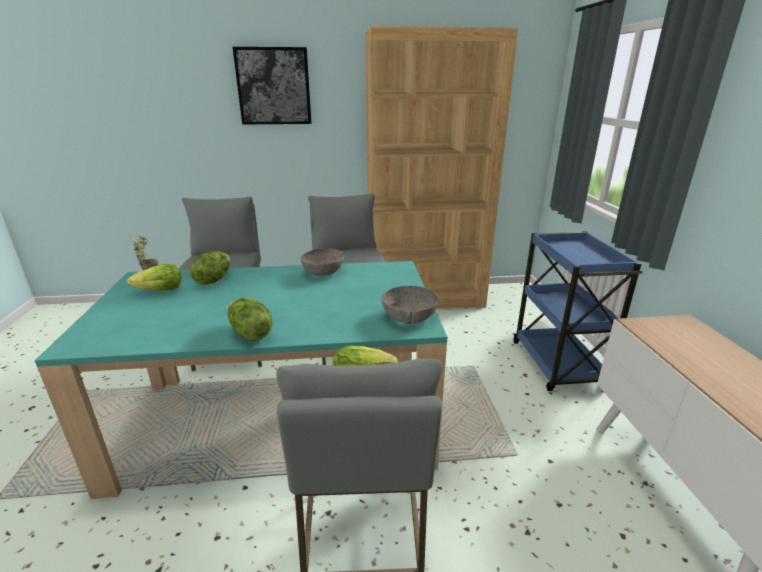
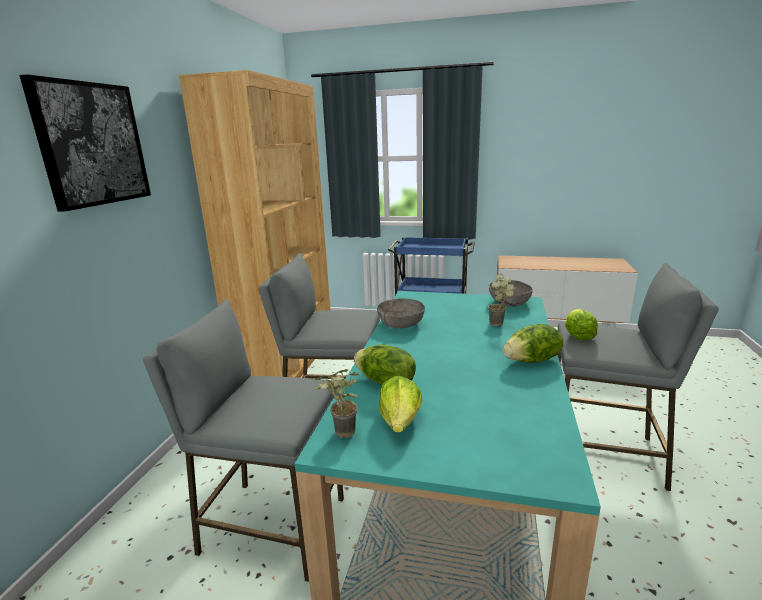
camera: 70 degrees left, 5 degrees down
none -> potted plant [488,273,514,326]

